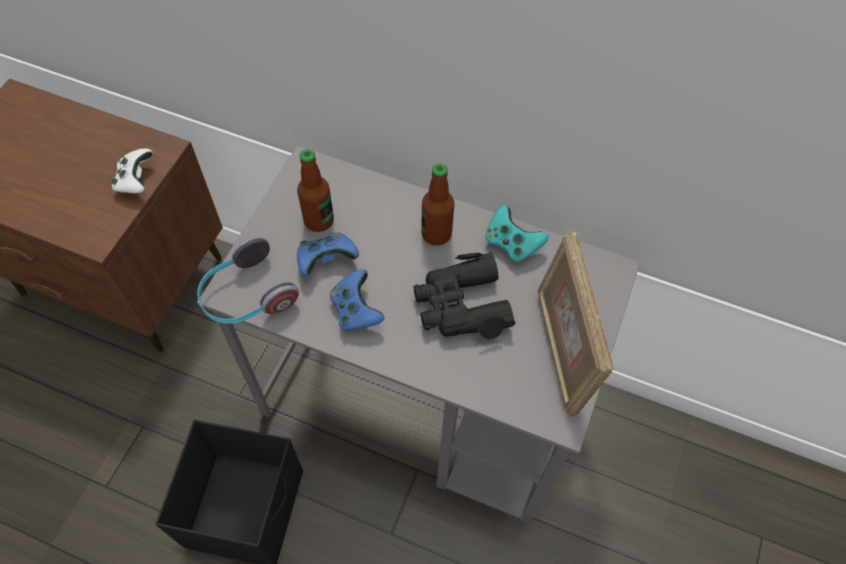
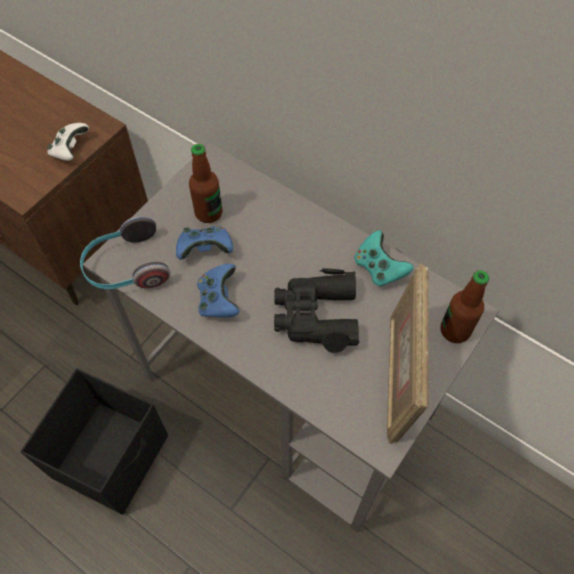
camera: 15 degrees right, 0 degrees up
bottle [421,164,454,245] -> bottle moved to [441,270,489,343]

